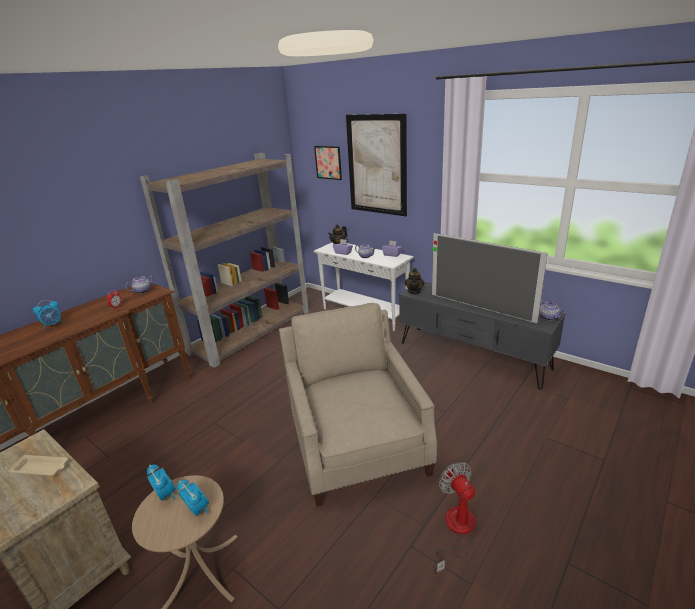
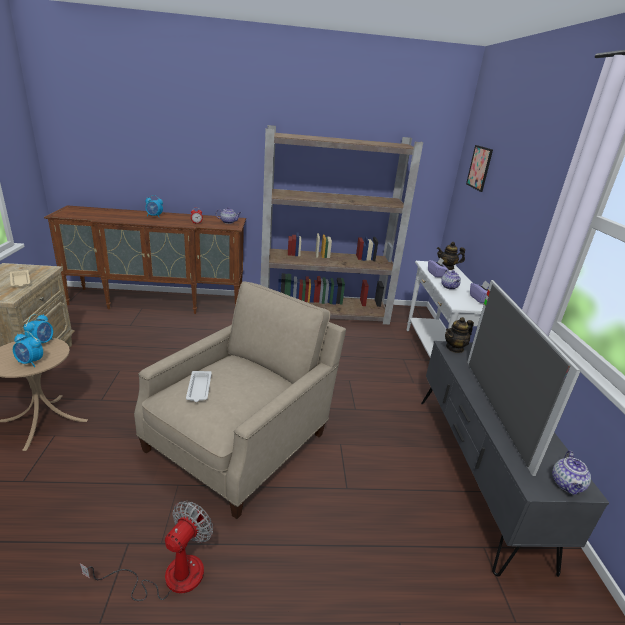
camera: 45 degrees right, 0 degrees up
alarm clock [177,480,209,516] -> alarm clock turned 105 degrees clockwise [13,331,43,367]
picture [346,114,407,216] -> none
none -> white tray [186,371,212,402]

